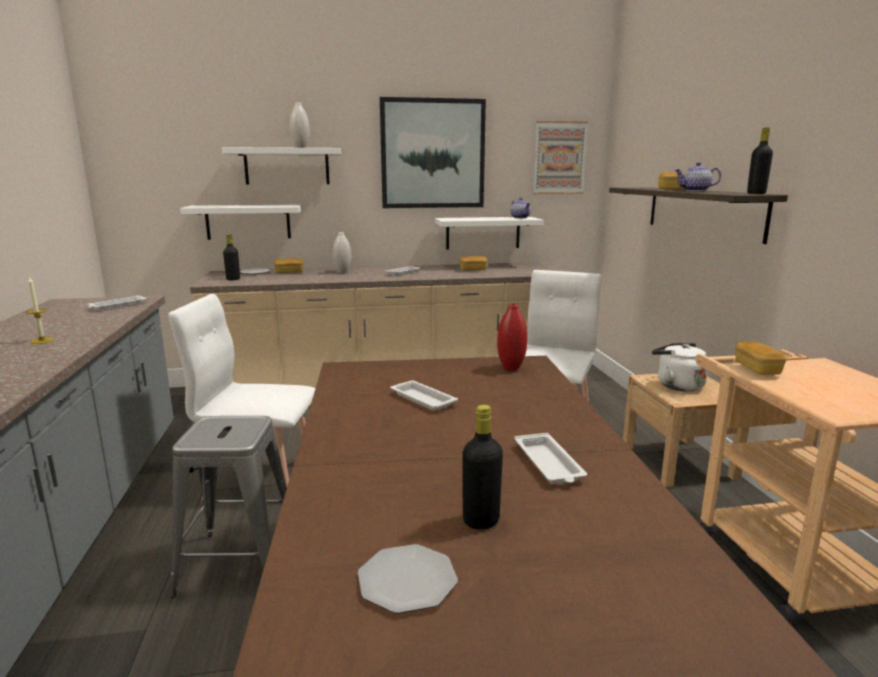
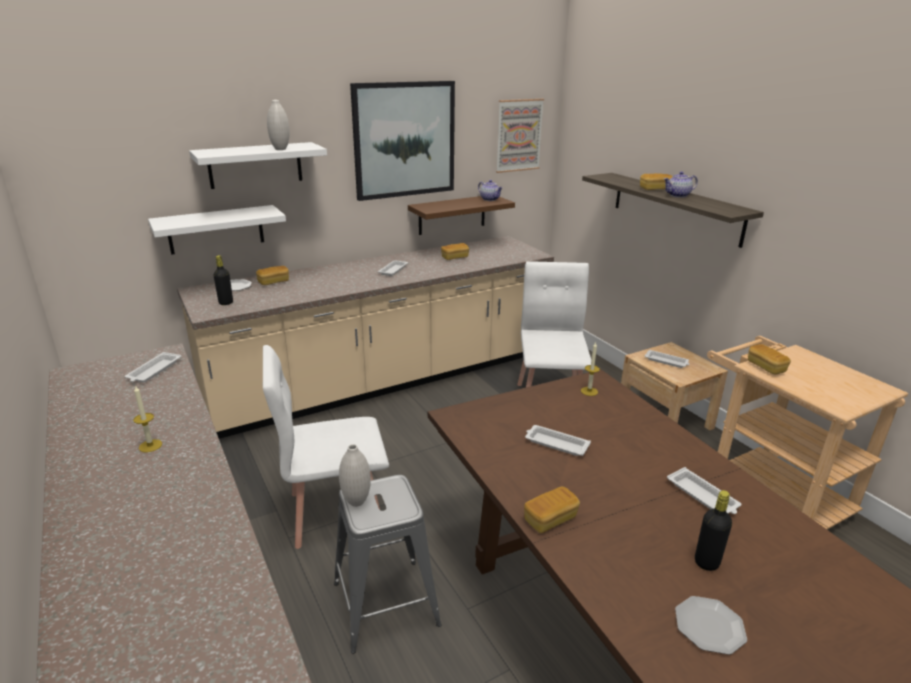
camera: 20 degrees left, 10 degrees up
white vase [333,232,351,273] -> white vase moved to [339,444,371,507]
white shelf [435,217,544,250] -> brown shelf [408,196,515,235]
red vase [497,304,527,371] -> candle [581,342,600,396]
white kettle [652,343,708,392] -> white tray [645,349,689,368]
black bottle [747,127,773,194] -> none
none -> bread [524,487,580,533]

